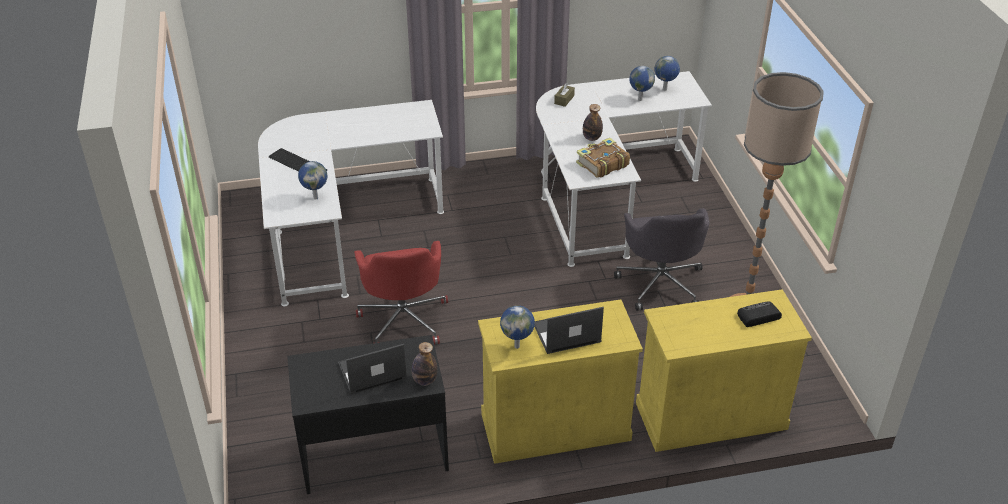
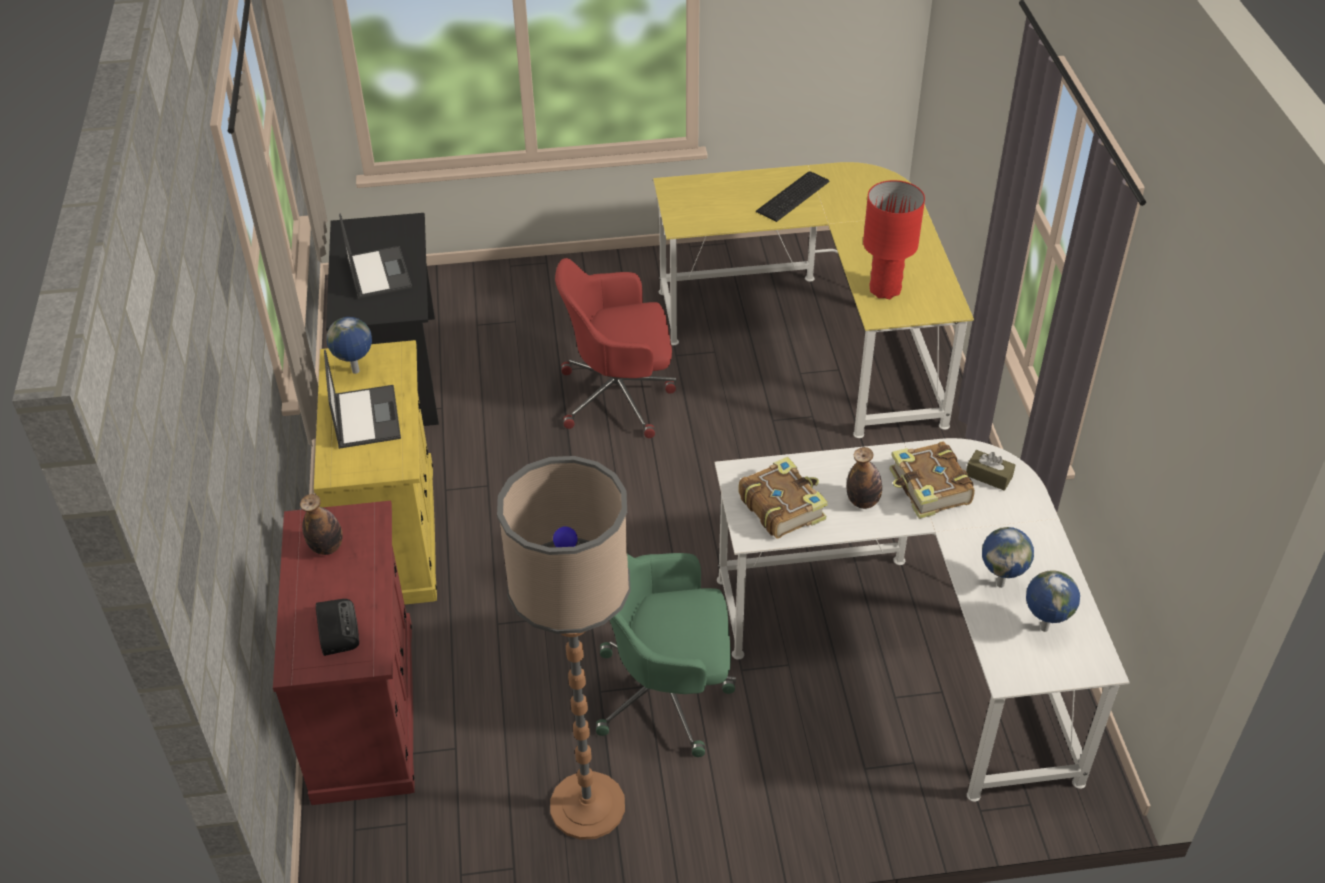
camera: 95 degrees right, 5 degrees up
white desk [258,100,444,307] -> yellow desk [653,162,974,438]
globe [298,161,327,199] -> none
bottle [412,342,437,386] -> bottle moved to [300,494,343,555]
grey office chair [614,208,710,311] -> green office chair [596,553,736,757]
yellow cabinet [636,289,812,452] -> red cabinet [273,501,415,805]
none -> red table lamp [863,180,925,299]
none -> book [890,441,975,519]

